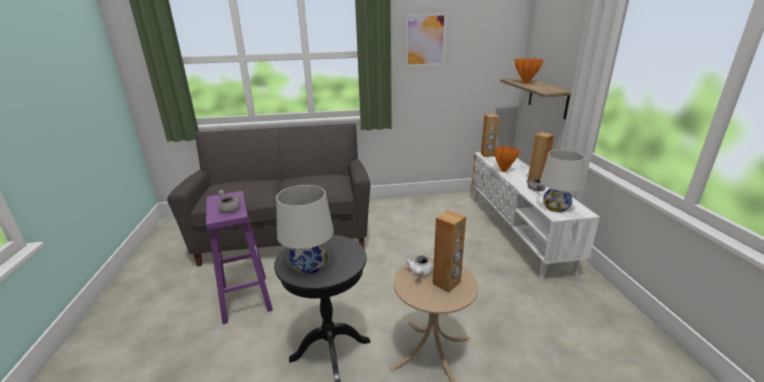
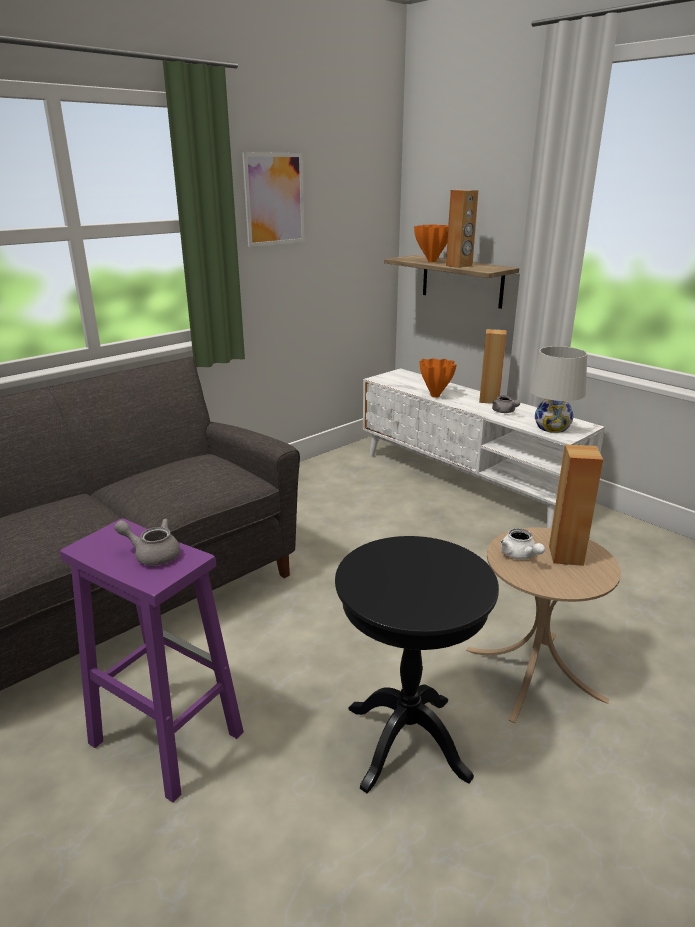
camera: 35 degrees left, 0 degrees up
white table lamp [276,185,334,274] -> none
brown speaker [481,114,499,157] -> brown speaker moved to [446,190,478,268]

